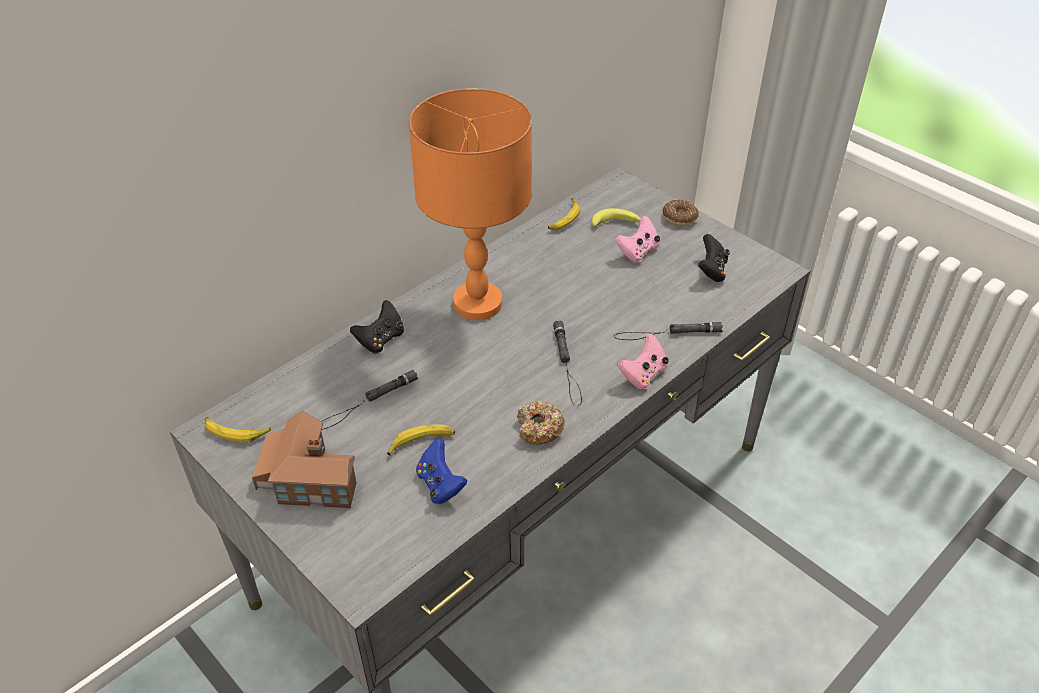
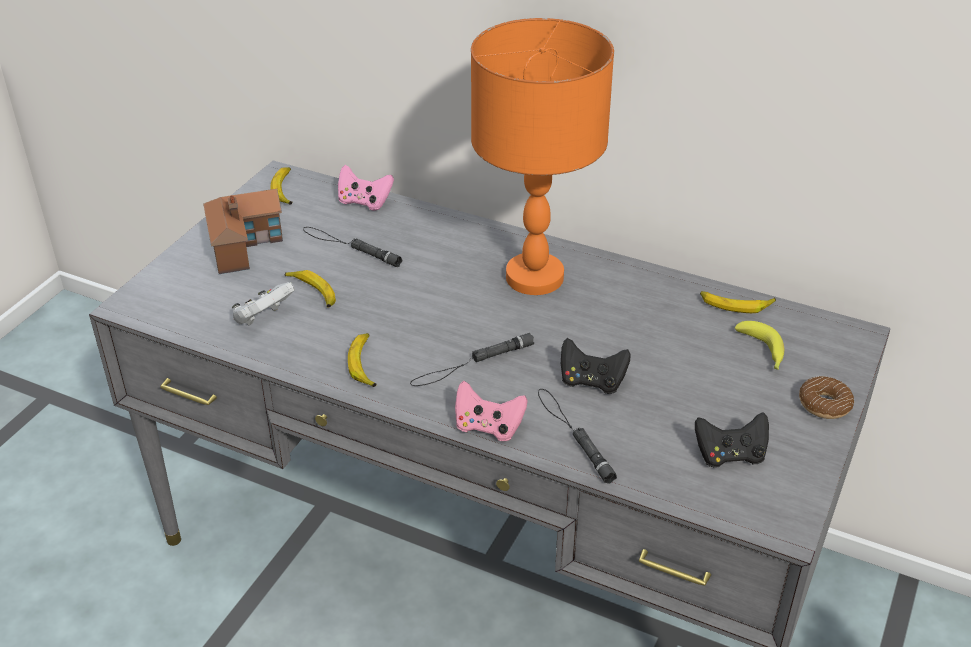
camera: 70 degrees right, 5 degrees down
black game controller [350,300,404,353] -> black game controller moved to [561,338,631,394]
blue game controller [416,439,467,504] -> white game controller [232,282,295,326]
donut [517,401,565,444] -> banana [348,333,377,387]
pink game controller [615,216,660,262] -> pink game controller moved to [338,165,394,211]

